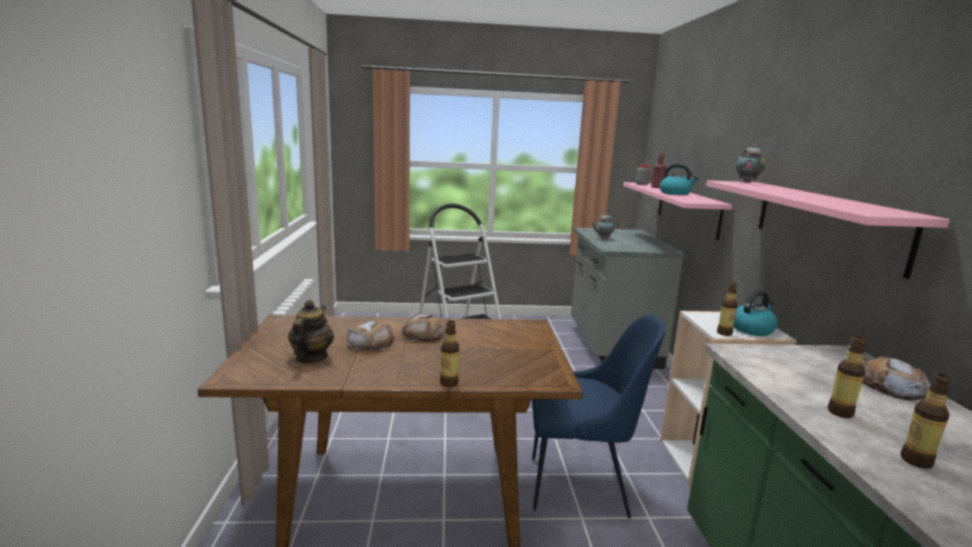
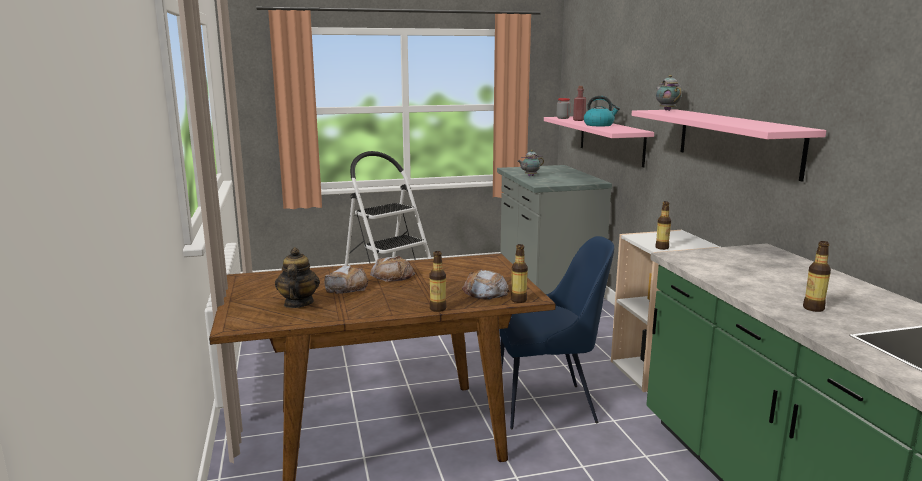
camera: 10 degrees left, 0 degrees up
kettle [733,290,778,336] -> none
bottle [828,336,866,418] -> bottle moved to [511,244,528,303]
bread [862,356,930,401] -> bread moved to [462,269,510,300]

